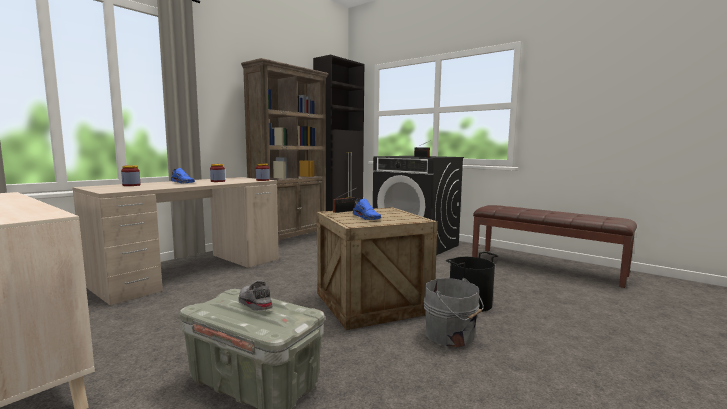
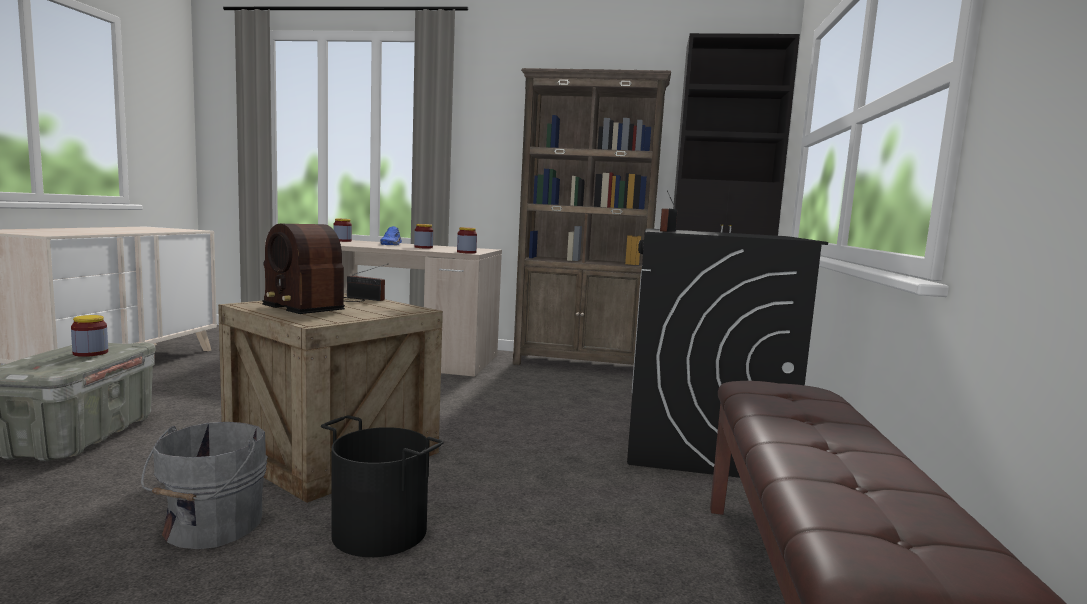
camera: 60 degrees right, 0 degrees up
grey shoe [238,280,273,311] -> jar [71,315,108,357]
blue shoe [353,199,381,220] -> radio [262,224,365,314]

